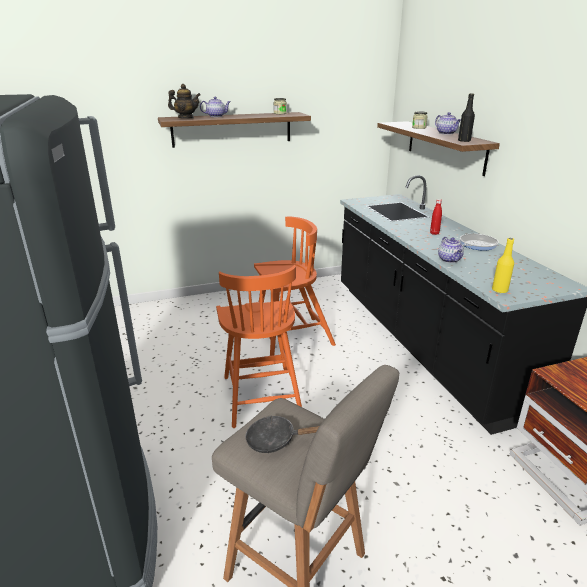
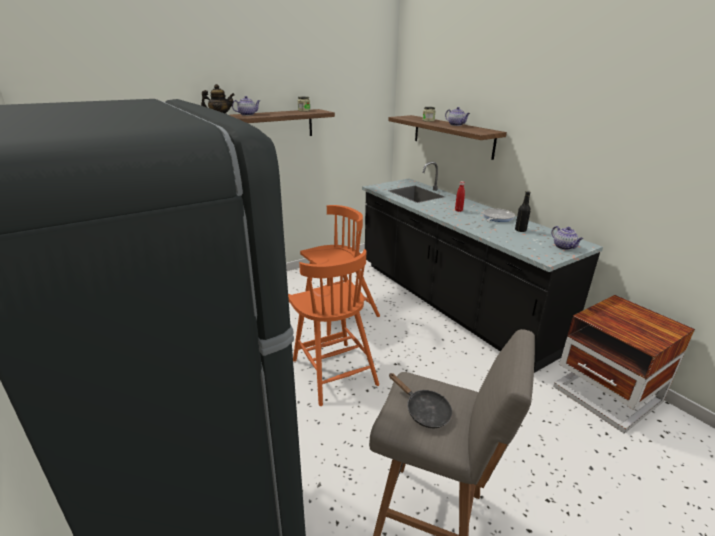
camera: 15 degrees left, 0 degrees up
black frying pan [245,415,319,453] -> black frying pan turned 120 degrees counterclockwise [389,373,452,428]
teapot [438,237,464,263] -> teapot moved to [551,226,583,250]
black bottle [458,93,475,142] -> black bottle moved to [515,191,531,232]
yellow bottle [492,238,514,293] -> none

